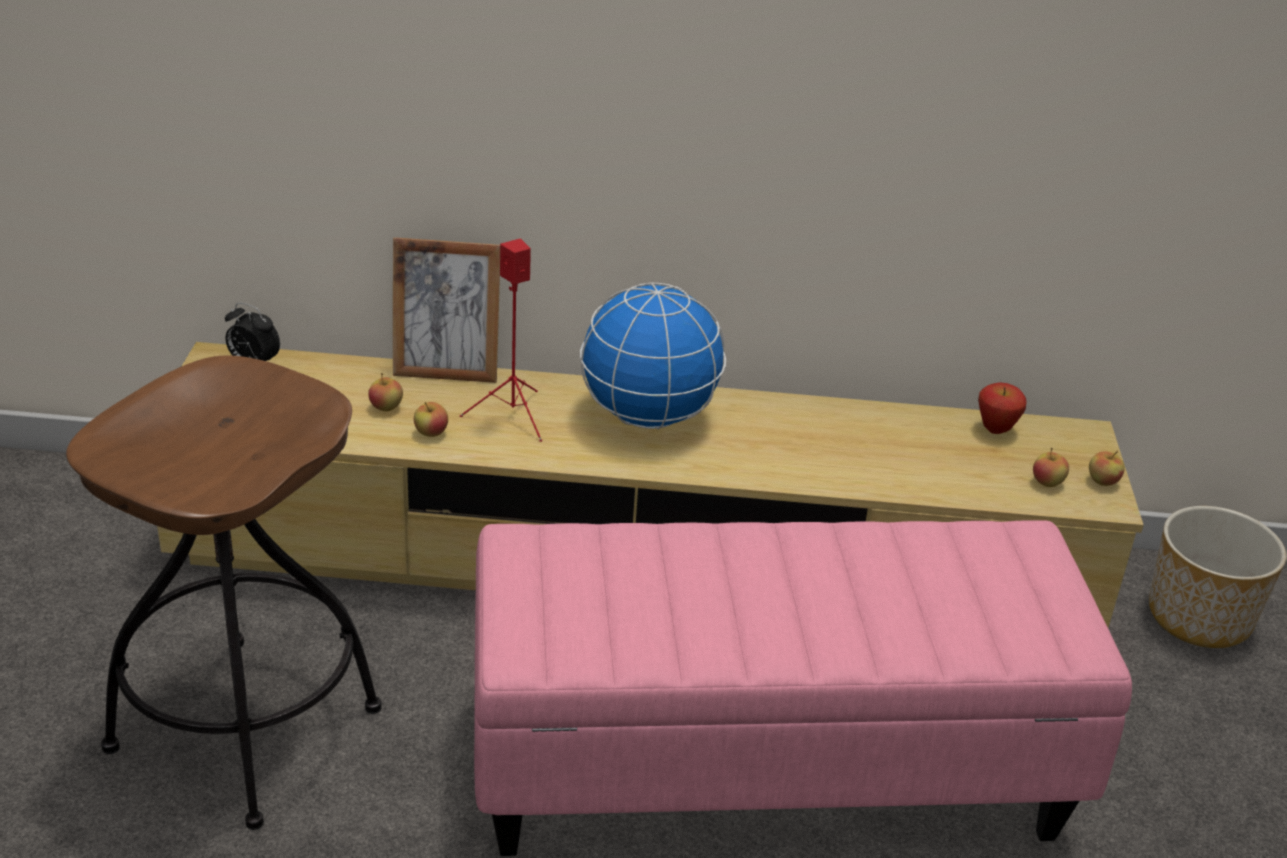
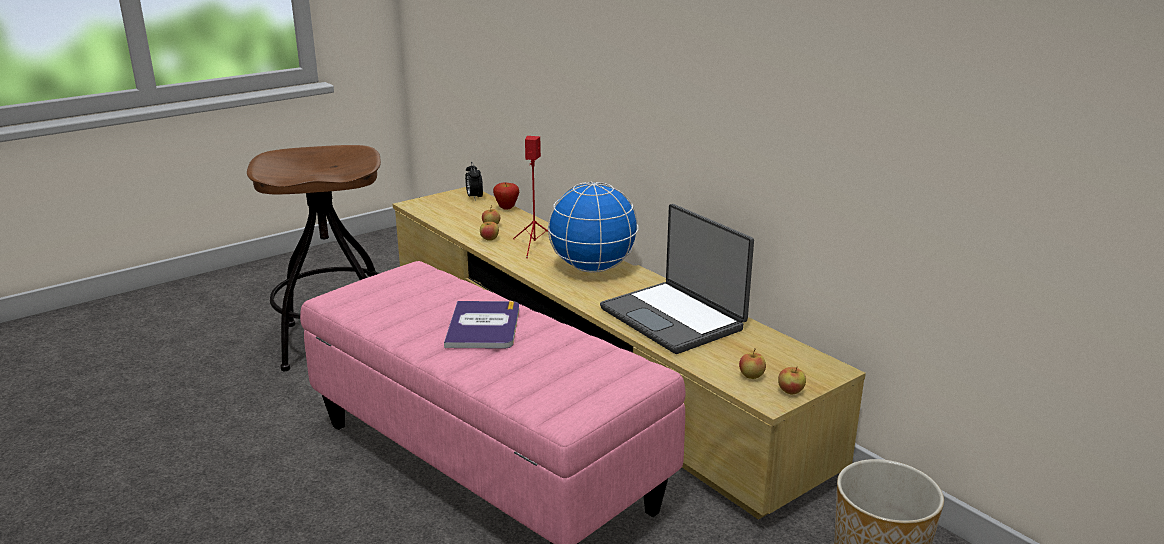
camera: 50 degrees right, 10 degrees down
picture frame [393,237,500,383] -> none
apple [978,382,1027,434] -> apple moved to [493,182,519,210]
none -> book [444,301,519,349]
none -> laptop [600,204,754,354]

